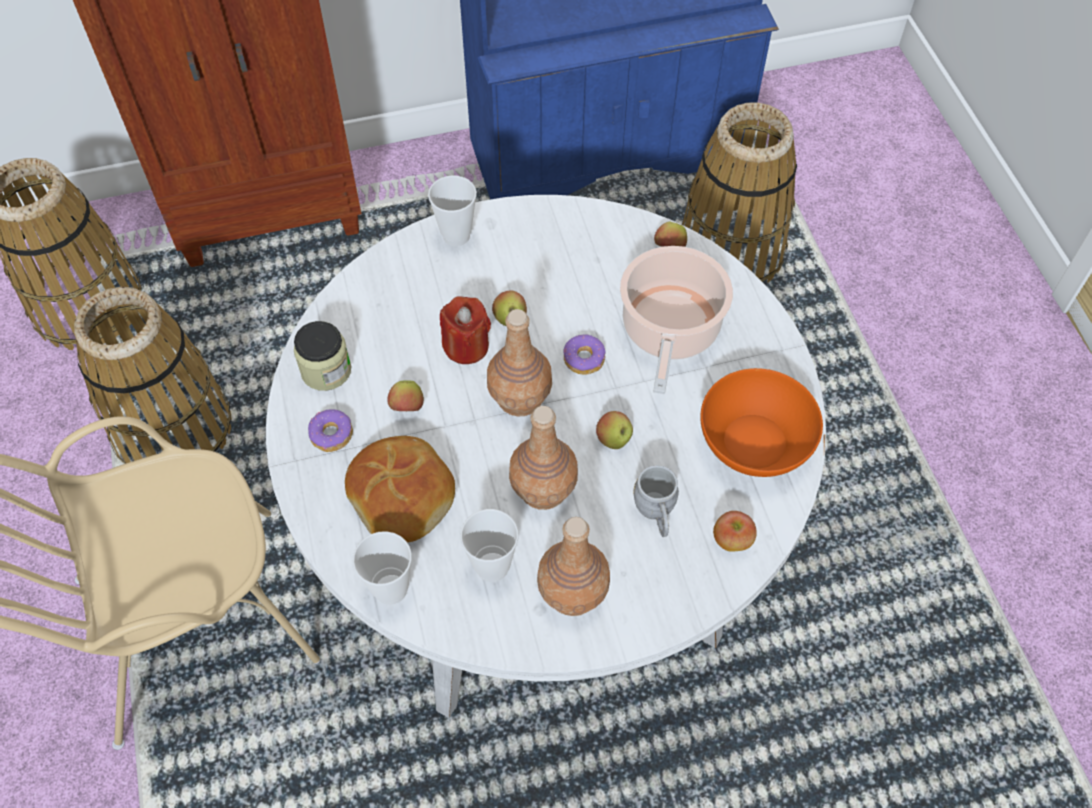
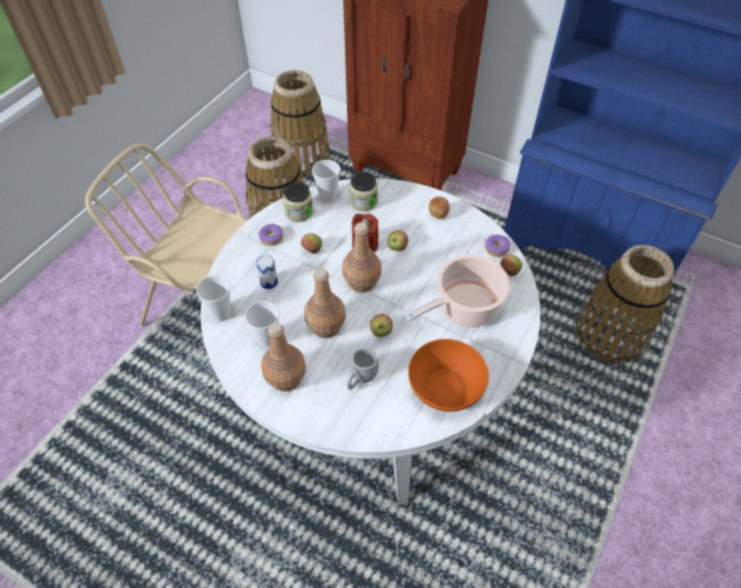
camera: 45 degrees right, 5 degrees down
bread [345,436,455,543] -> can [256,255,278,289]
cup [428,176,477,246] -> cup moved to [312,160,340,202]
donut [563,334,606,375] -> donut moved to [485,235,510,257]
apple [713,511,757,552] -> apple moved to [429,196,450,219]
none -> jar [349,172,378,211]

